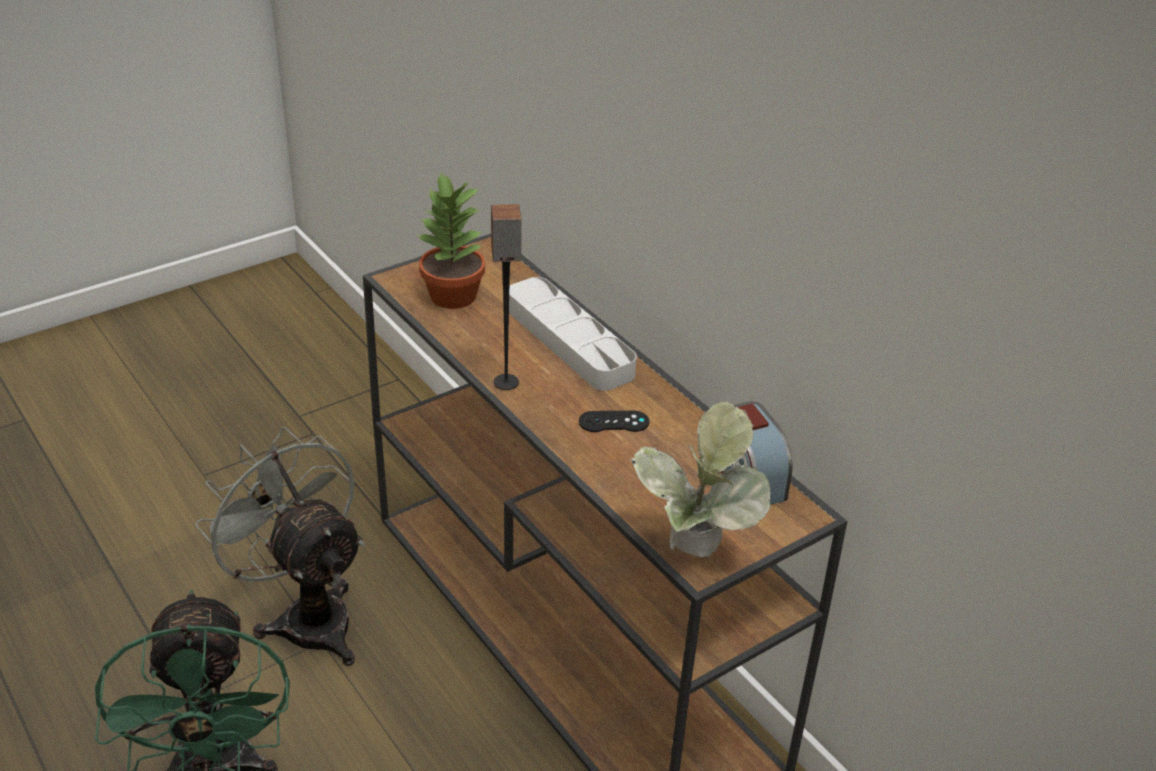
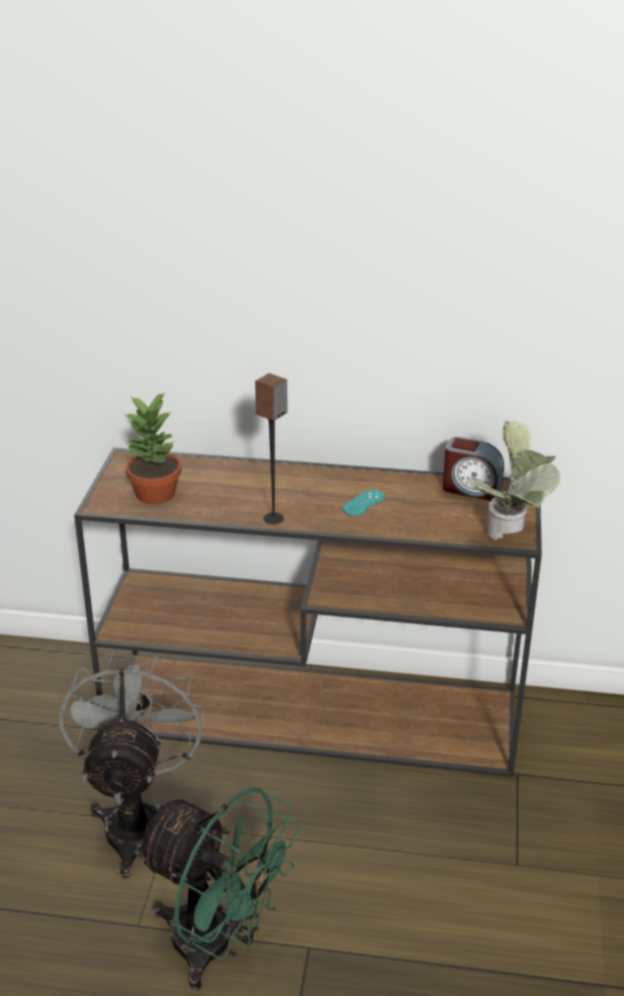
camera: 45 degrees left, 5 degrees down
grey fan [195,427,365,666] -> grey fan turned 90 degrees clockwise [59,651,204,878]
grey tray [509,277,637,391] -> none
black game controller [579,411,650,432] -> turquoise game controller [343,490,385,516]

